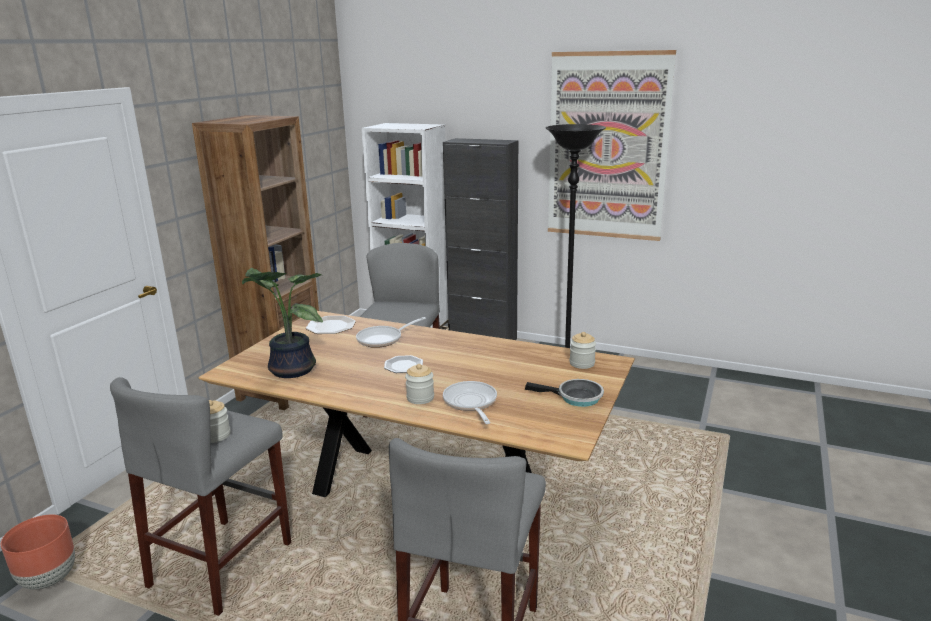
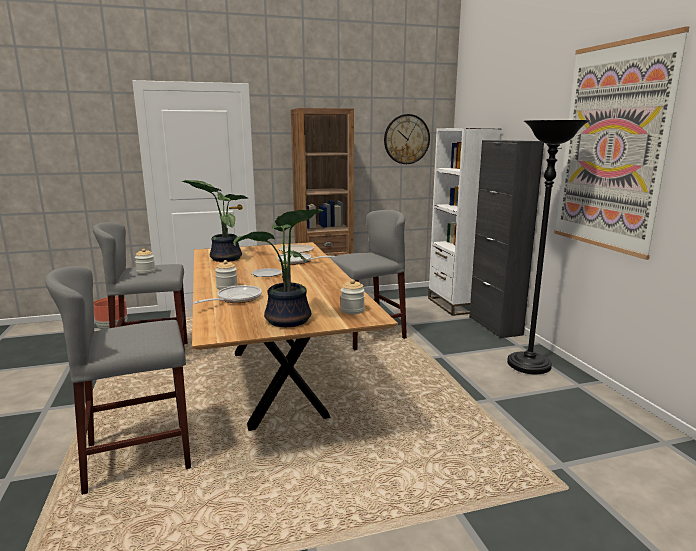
camera: 50 degrees right, 5 degrees down
frying pan [525,379,604,407] -> potted plant [233,209,323,327]
none -> wall clock [384,114,430,164]

